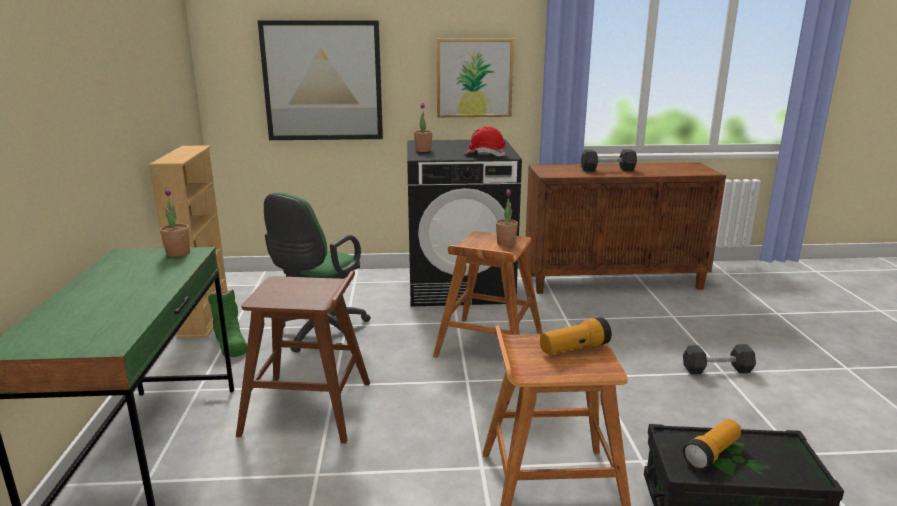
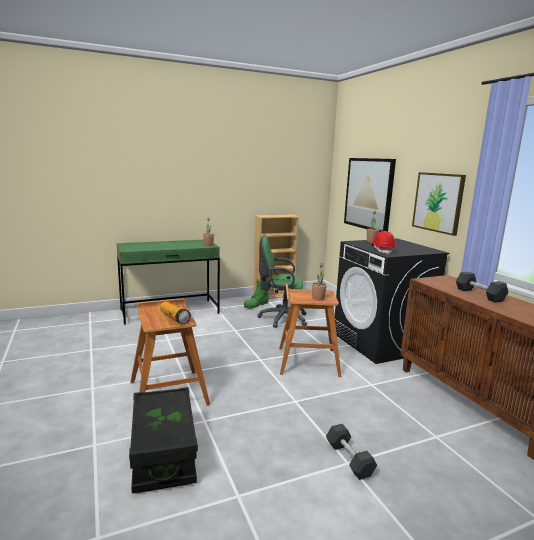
camera: 70 degrees right, 5 degrees down
brown stool [236,271,370,444] -> none
flashlight [683,419,741,470] -> none

